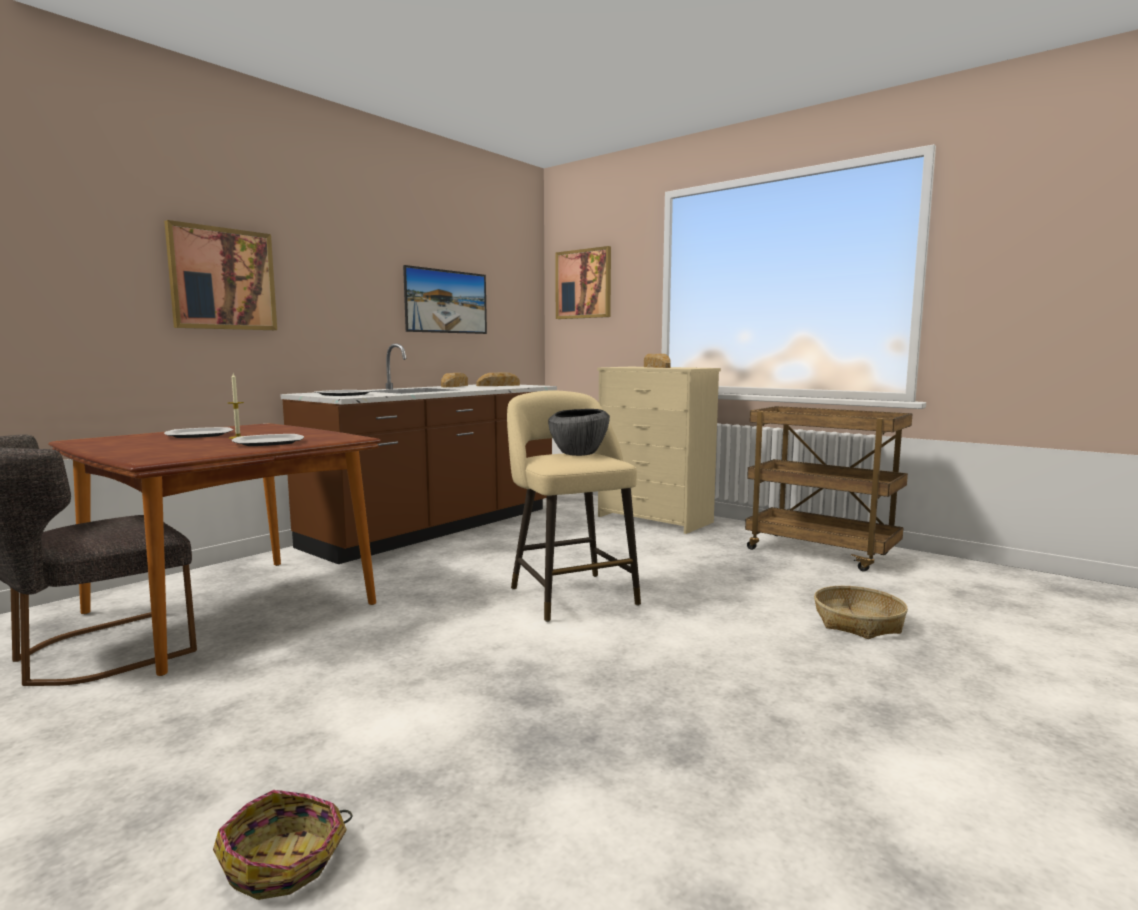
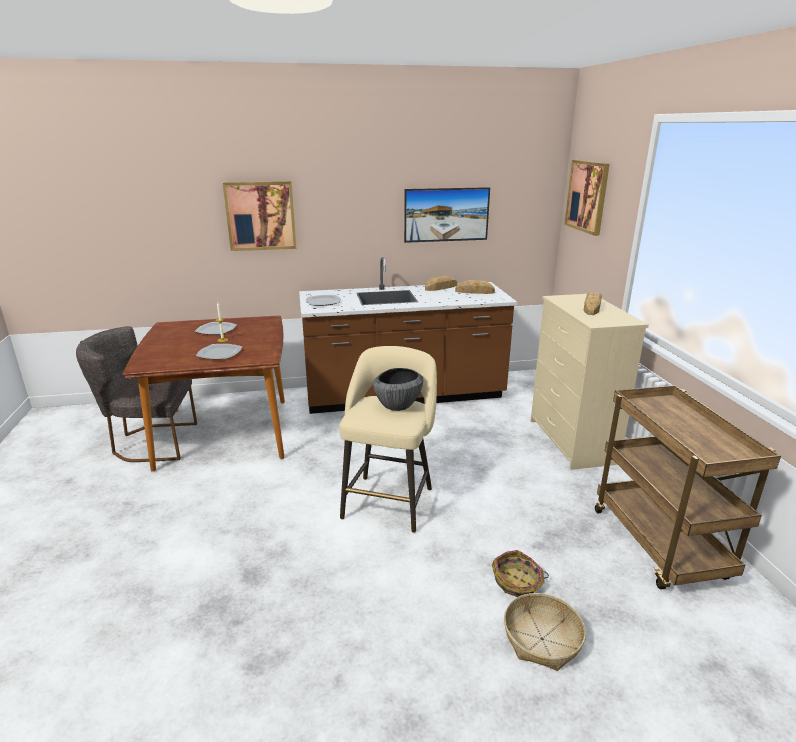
camera: 40 degrees right, 15 degrees up
basket [213,790,352,900] -> basket moved to [492,550,549,597]

